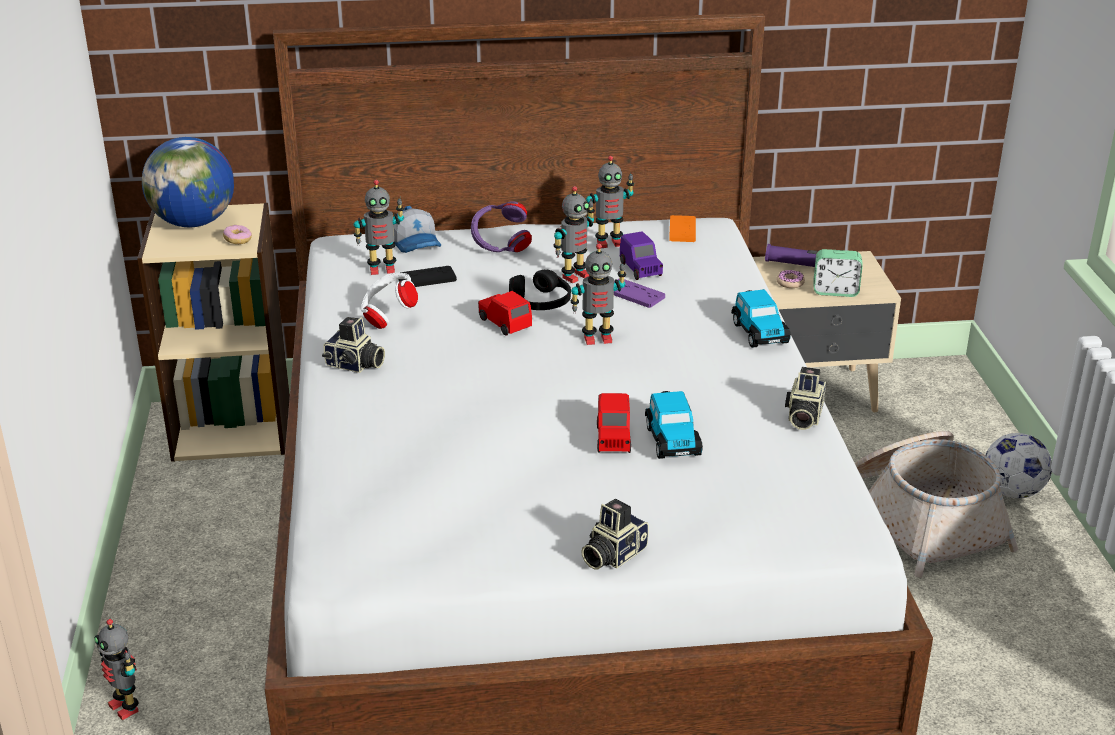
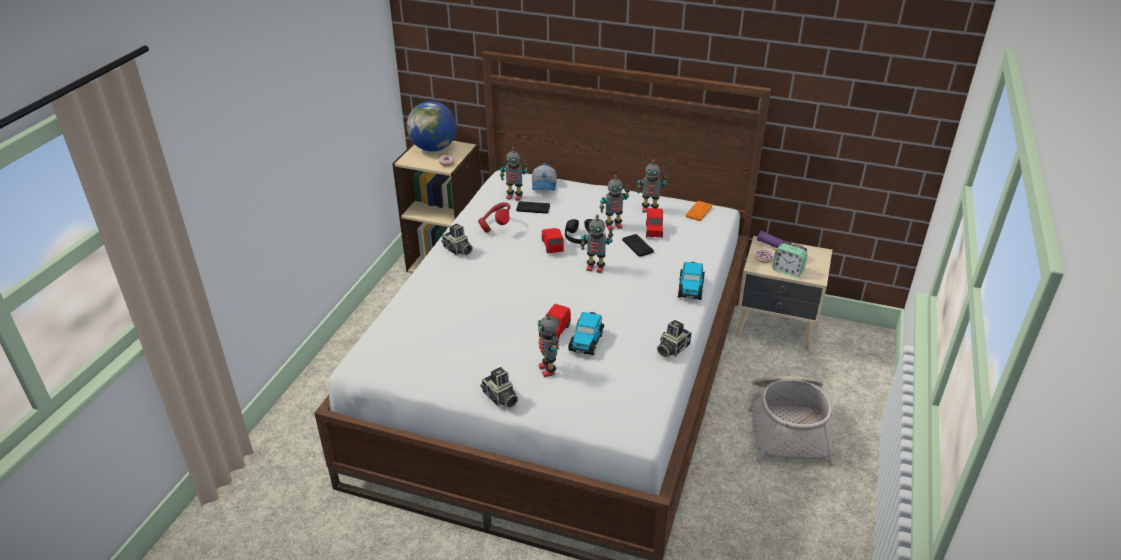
camera: 25 degrees right, 5 degrees up
toy robot [94,619,139,720] -> toy robot moved to [538,312,559,377]
white headphones [361,273,418,329] -> red headphones [478,202,511,233]
purple headphones [471,201,532,252] -> none
camera [581,499,649,570] -> camera turned 105 degrees counterclockwise [480,367,518,408]
purple game controller [614,279,665,308] -> black game controller [622,234,654,257]
purple toy car [620,231,663,280] -> red toy car [646,208,663,238]
football [985,433,1052,498] -> none

